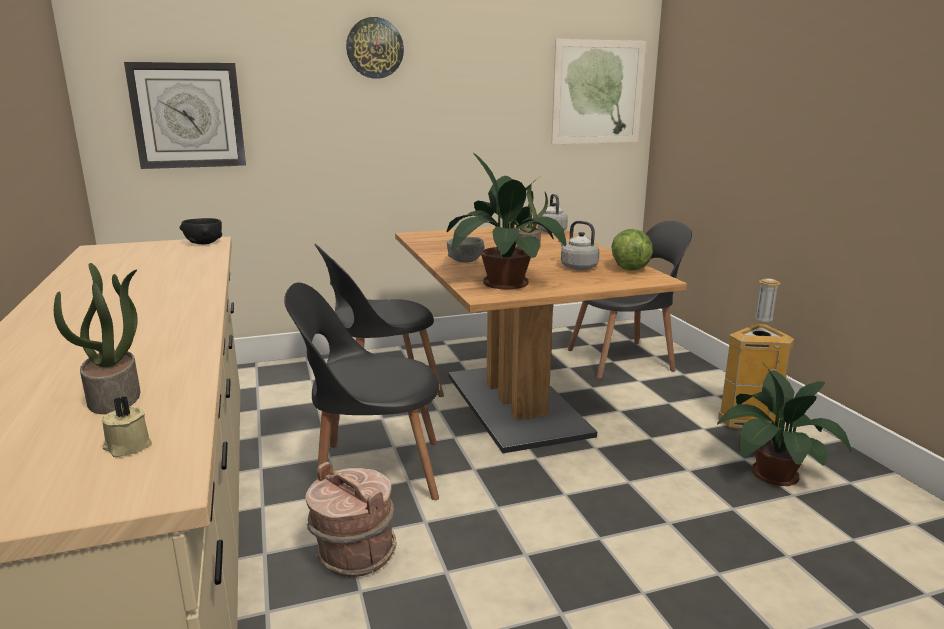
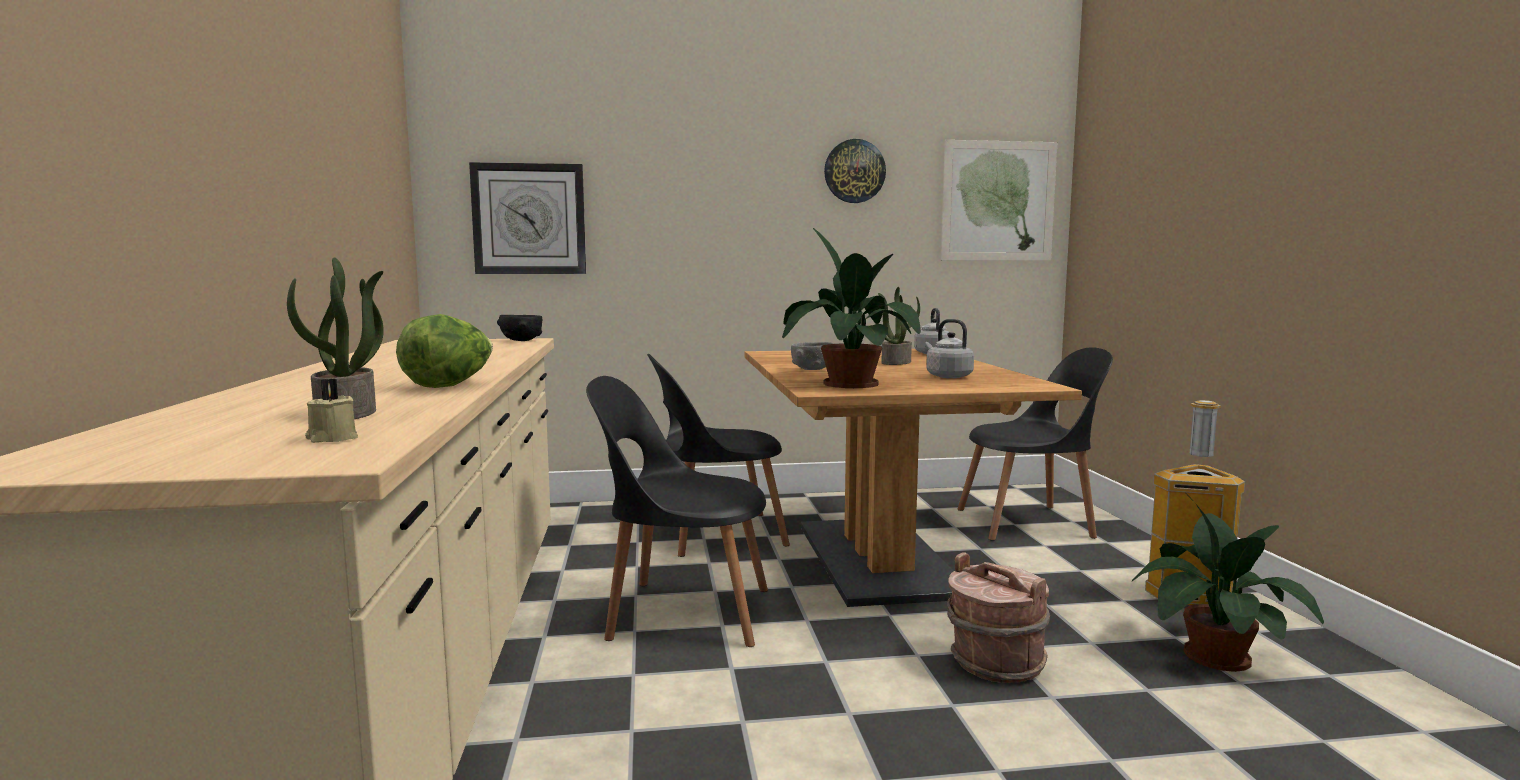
camera: 10 degrees right, 10 degrees down
brown bucket [305,462,397,577] -> brown bucket moved to [947,552,1050,683]
wall clock [346,17,404,79] -> wall clock moved to [824,139,886,203]
lettuce [611,229,653,271] -> lettuce moved to [396,314,493,388]

